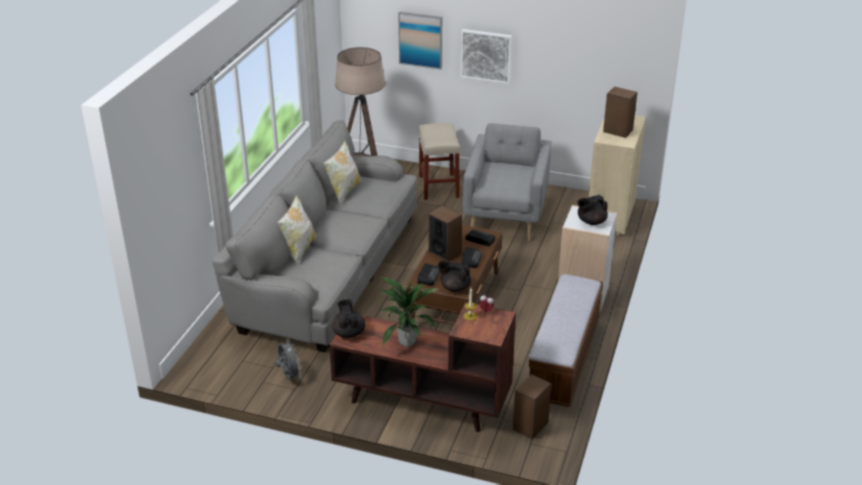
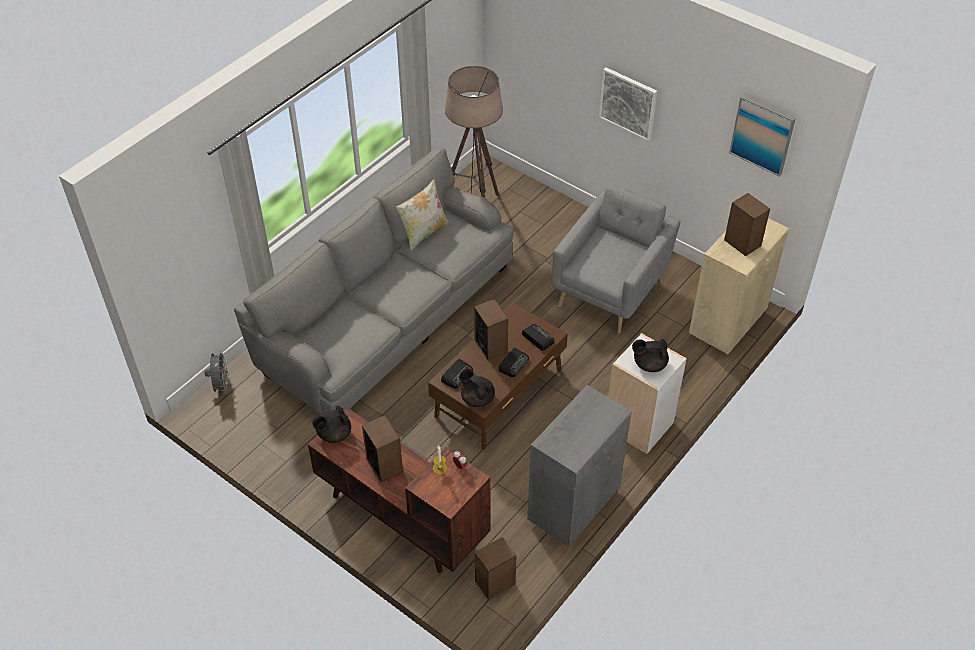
camera: 20 degrees right, 15 degrees up
grey fan [275,338,302,380] -> grey fan moved to [205,350,229,394]
pillow [277,195,316,265] -> none
black teapot [332,299,366,338] -> black teapot turned 135 degrees counterclockwise [312,406,351,443]
potted plant [380,277,438,348] -> speaker [362,415,403,482]
picture [398,11,442,70] -> picture moved to [729,95,796,177]
beige stool [418,123,461,200] -> none
bench [528,274,603,407] -> grey cabinet [527,385,632,547]

